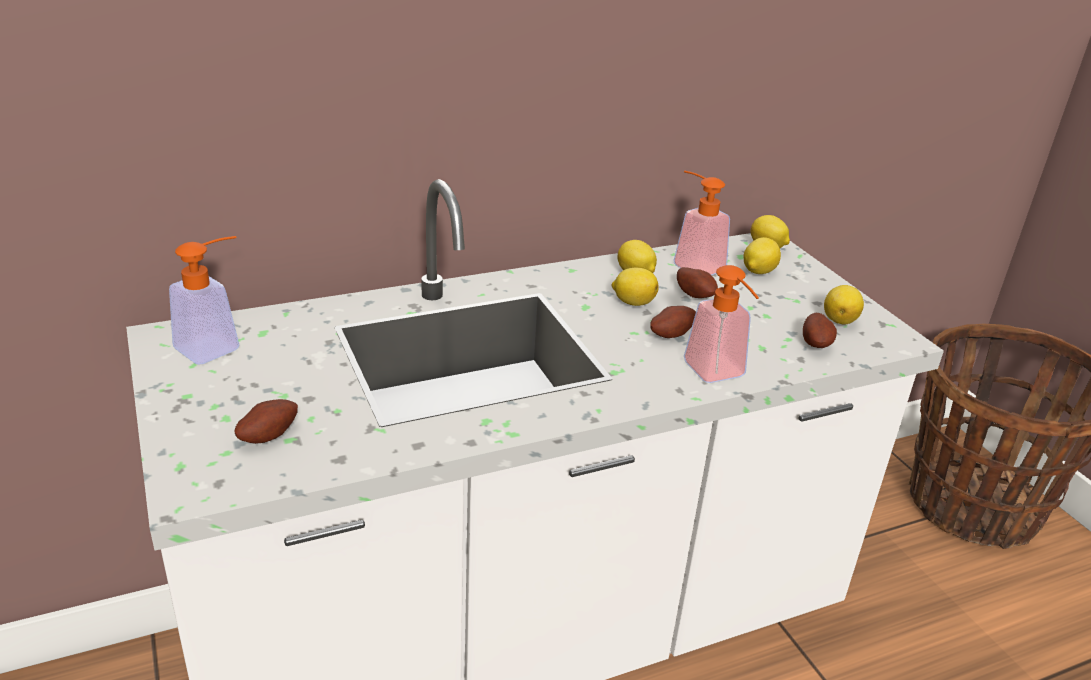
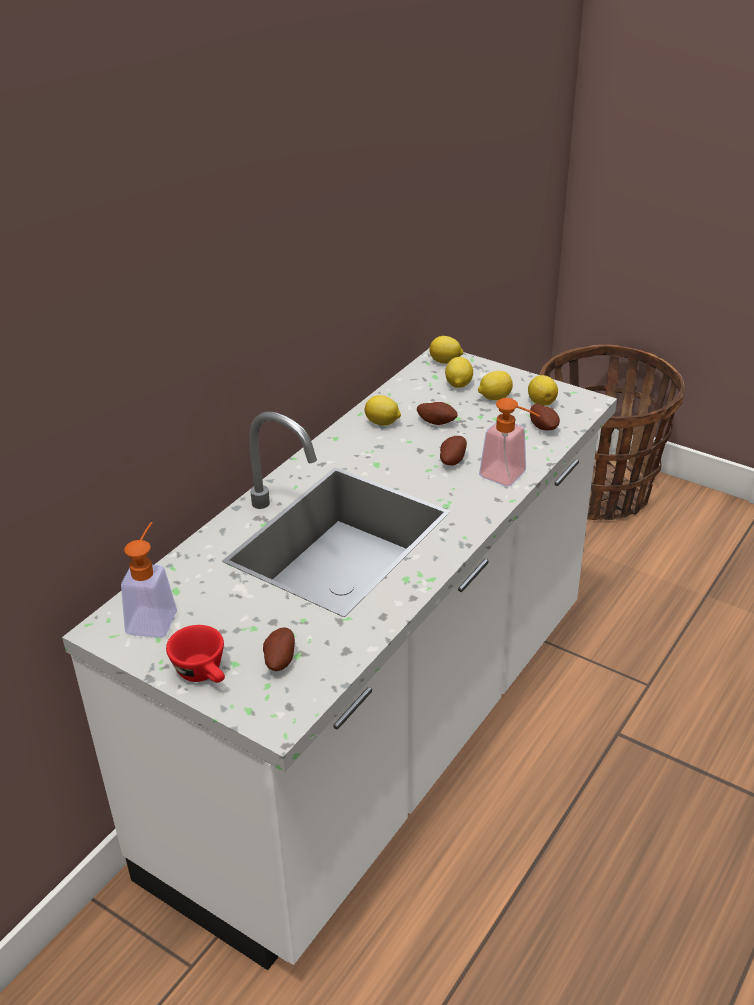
camera: 30 degrees left, 5 degrees up
lemon [611,268,659,306] -> lemon moved to [478,371,513,400]
soap dispenser [673,170,730,275] -> none
none -> red cup [166,625,225,683]

